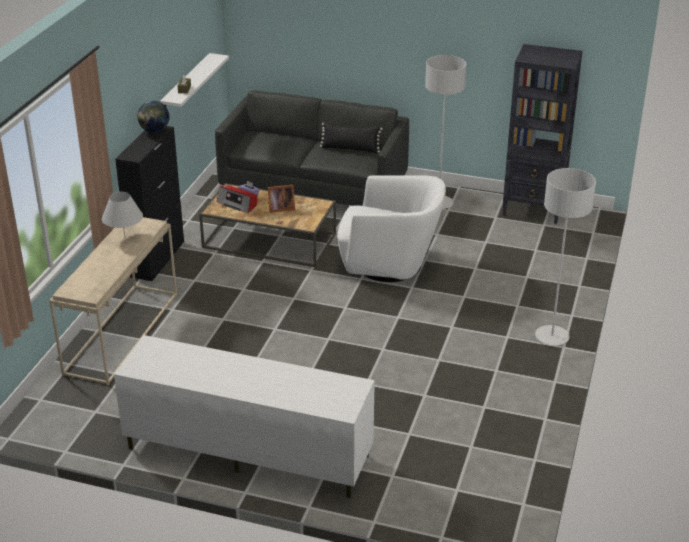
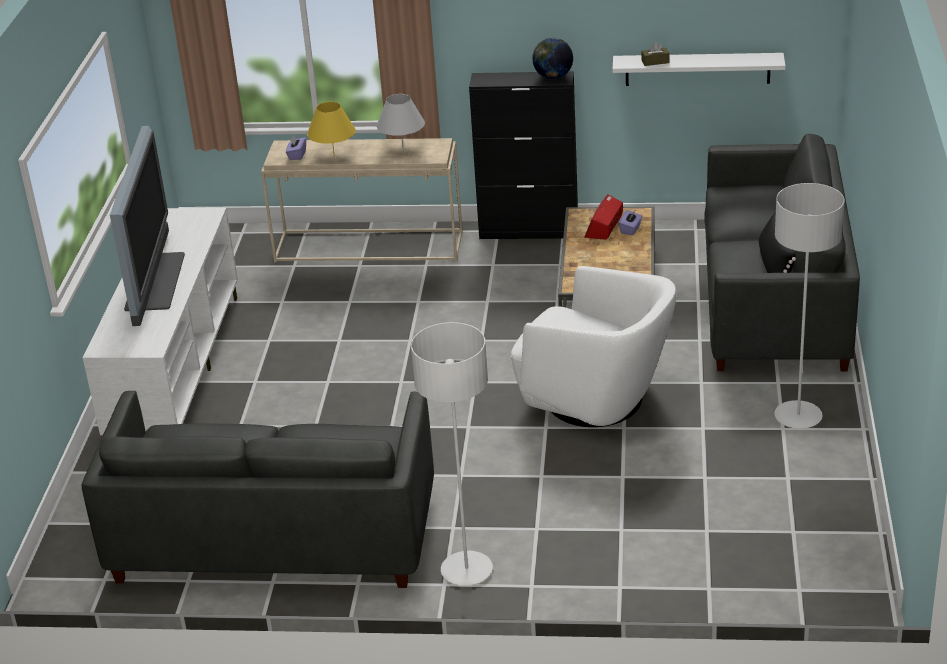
camera: 80 degrees right, 0 degrees up
picture frame [268,185,295,213] -> none
white armchair [337,175,446,282] -> white armchair turned 60 degrees counterclockwise [511,266,676,427]
black bookcase [503,44,583,224] -> none
none -> grey sofa [81,391,434,588]
none -> television [110,126,185,326]
none -> purple tissue box [286,136,306,160]
none -> yellow table lamp [307,102,356,156]

